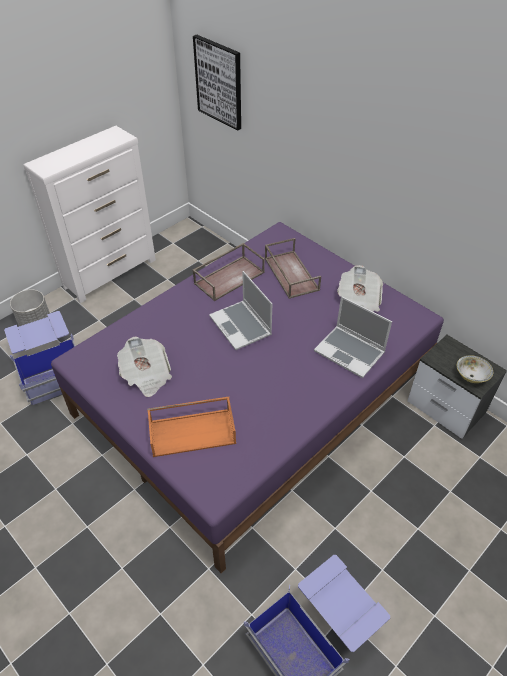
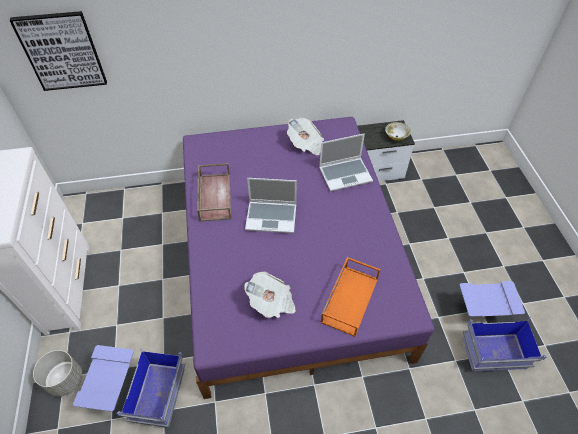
camera: 55 degrees left, 5 degrees up
brown tray [265,238,321,299] -> none

